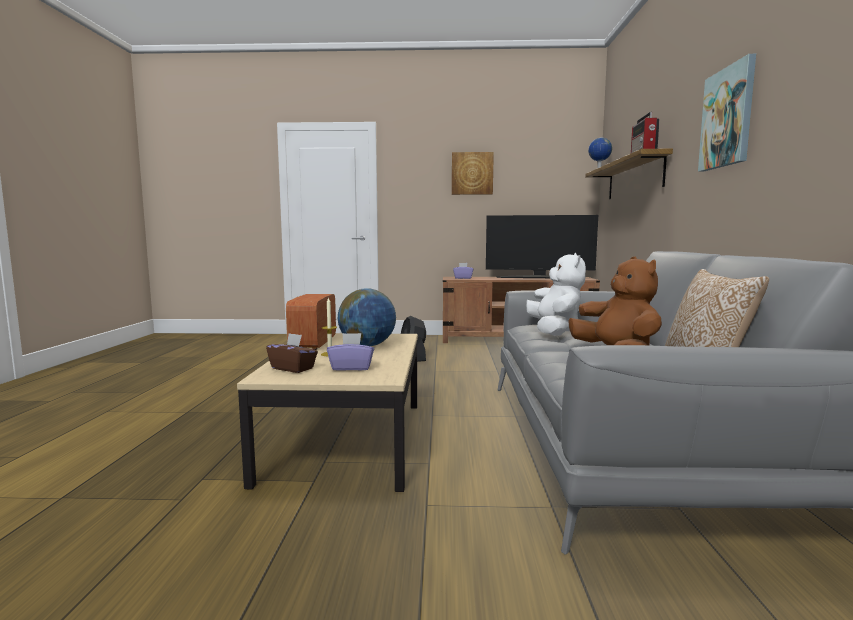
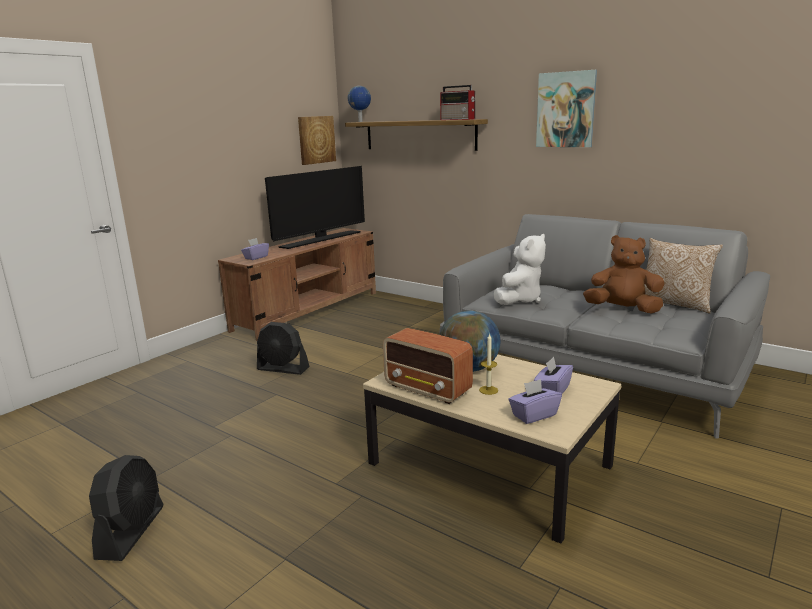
camera: 55 degrees left, 10 degrees up
brown tissue box [266,333,318,373] -> purple tissue box [508,379,562,424]
picture [452,152,494,195] -> picture moved to [298,116,336,165]
white plush toy [526,253,586,336] -> white plush toy turned 90 degrees clockwise [494,234,546,305]
none -> black fan [89,455,163,561]

